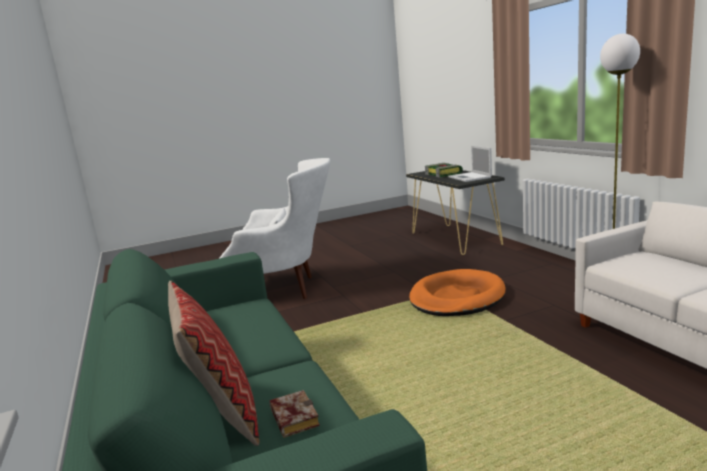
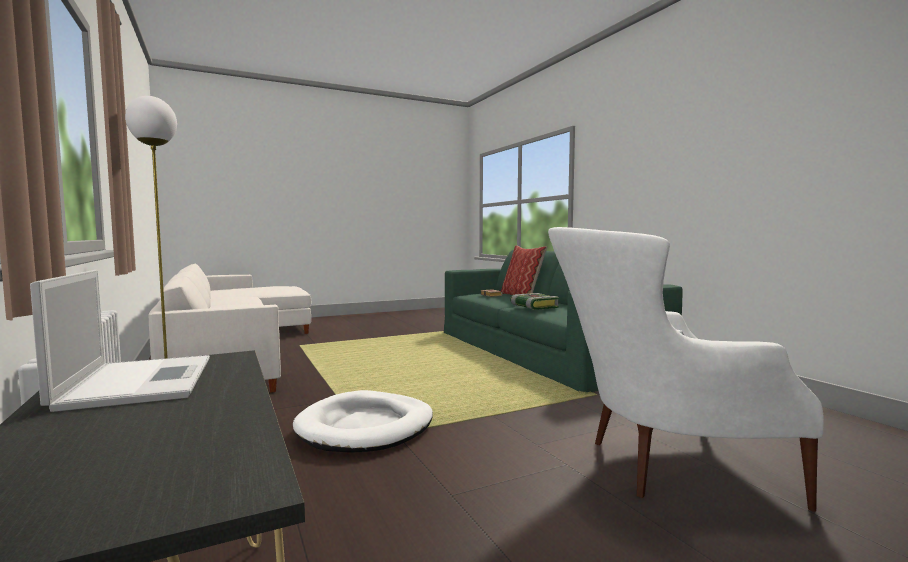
camera: 175 degrees right, 10 degrees down
orange dog bed [409,269,506,316] -> white dog bed [293,390,433,453]
book [425,163,463,177] -> book moved to [510,293,559,310]

